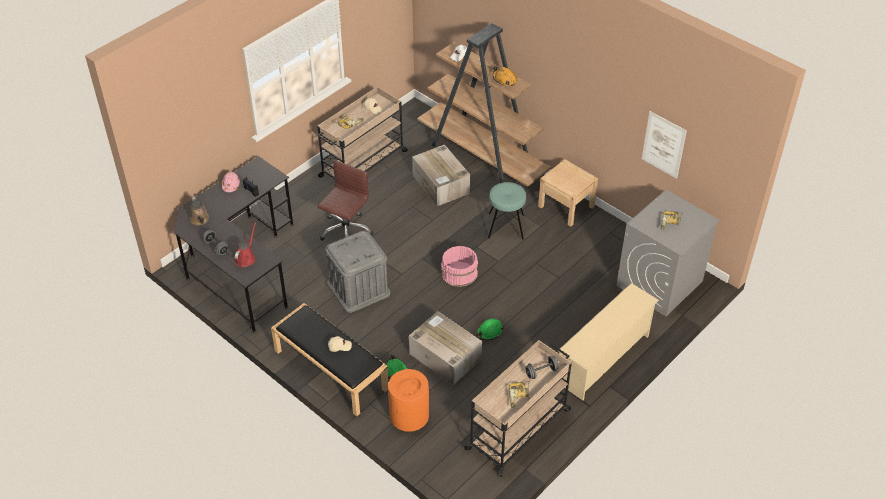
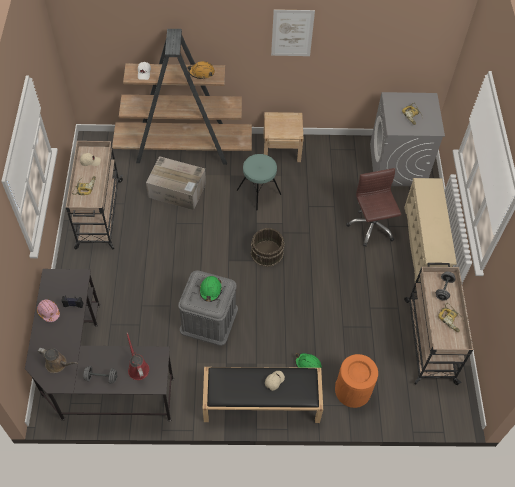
camera: 45 degrees left, 10 degrees up
brown office chair [317,160,373,241] -> brown office chair moved to [346,168,401,246]
cardboard box [409,311,482,385] -> none
pink bucket [441,246,478,287] -> brown bucket [251,228,285,267]
green hard hat [477,318,504,340] -> green hard hat moved to [199,276,222,302]
picture [642,111,687,179] -> picture moved to [271,9,315,56]

